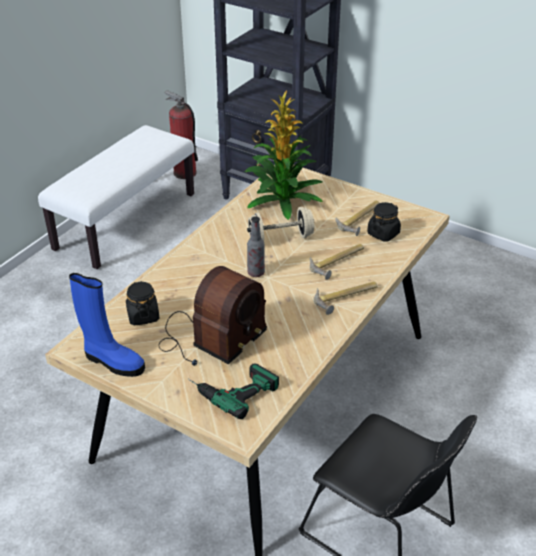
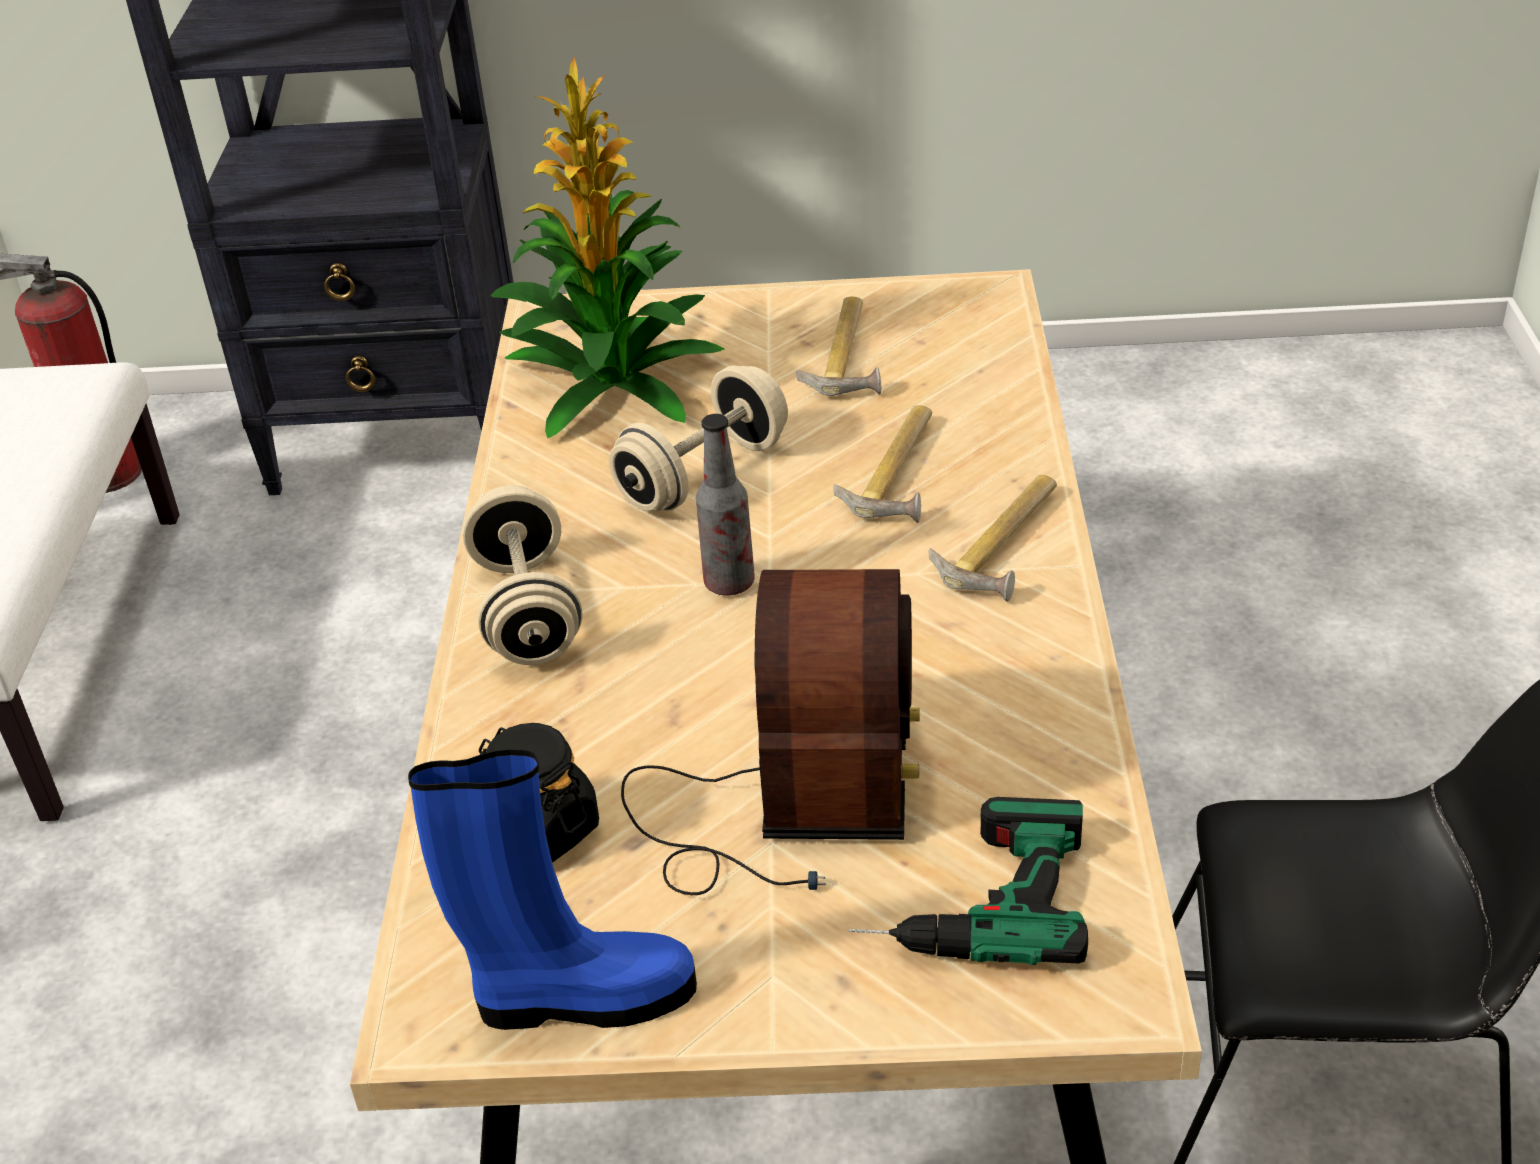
camera: 30 degrees left, 0 degrees up
black jar [367,202,401,242] -> none
none -> beige dumbbell [462,485,582,665]

